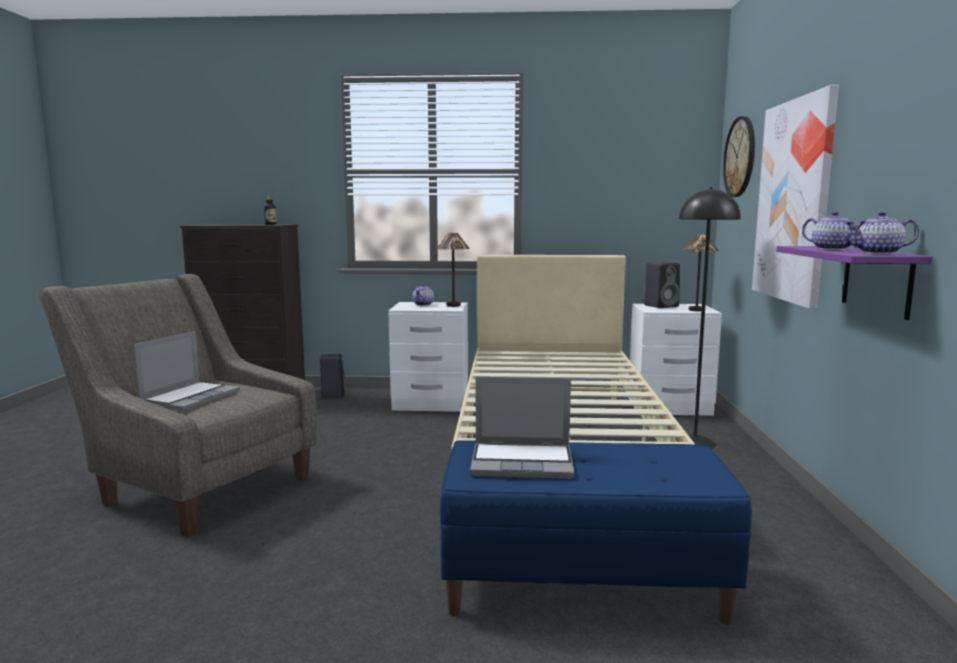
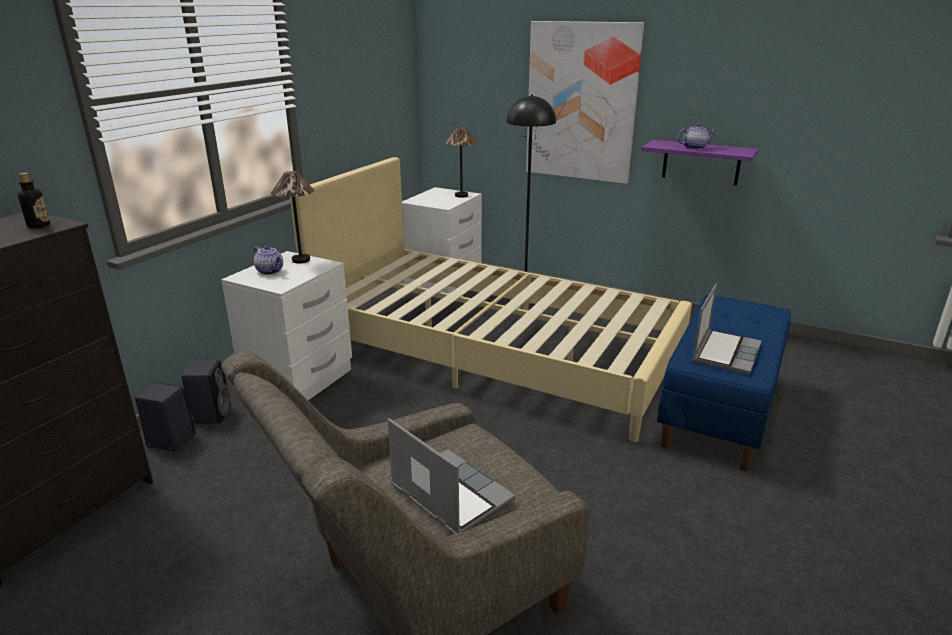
camera: 65 degrees left, 15 degrees up
black speaker [644,262,680,308] -> black speaker moved to [181,360,231,424]
wall clock [723,116,755,197] -> none
teapot [845,212,919,254] -> none

